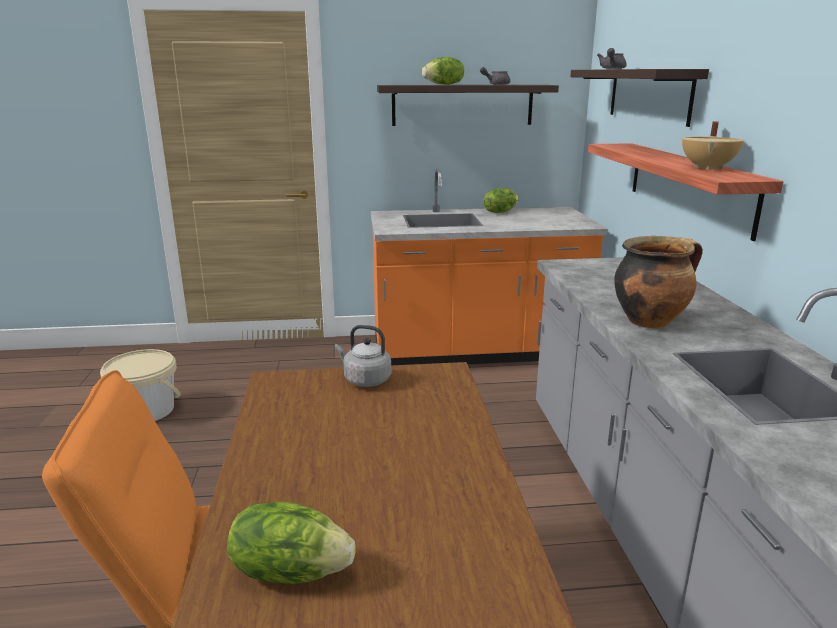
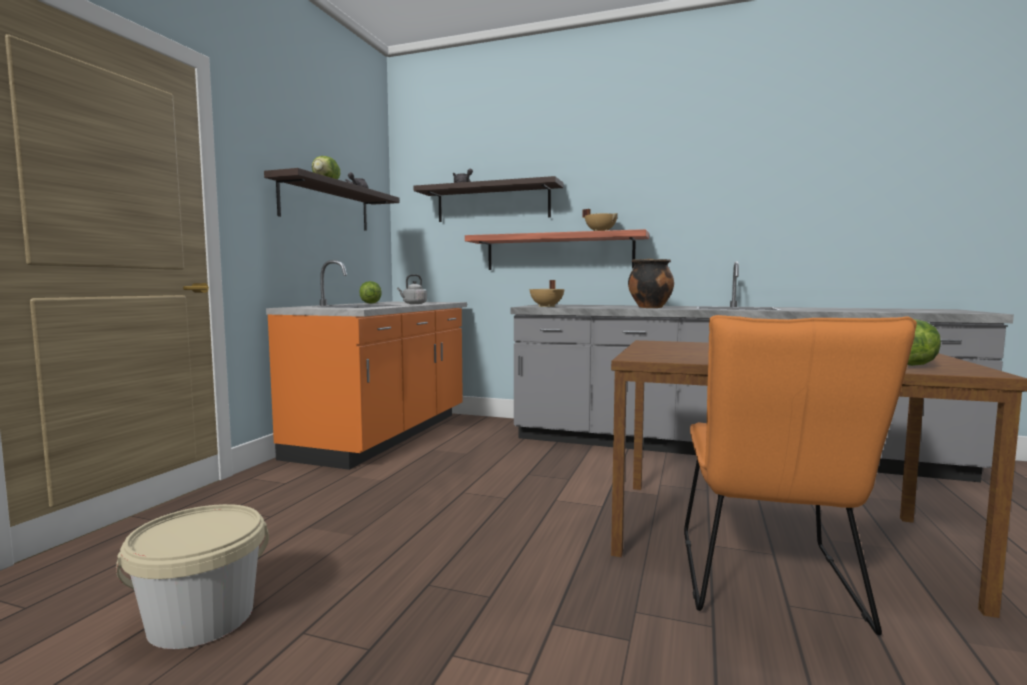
camera: 65 degrees left, 15 degrees down
grey kettle [335,325,391,387] -> grey kettle moved to [397,274,427,304]
none -> beige cooking pot [530,280,564,307]

